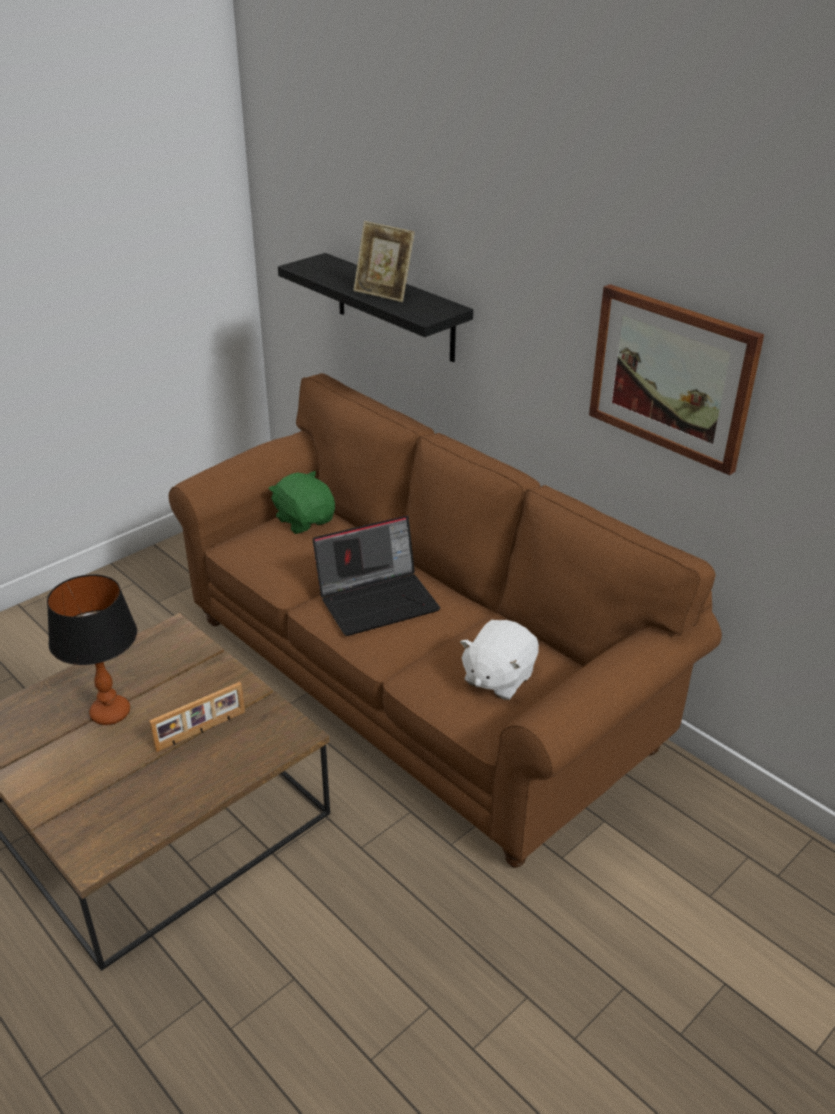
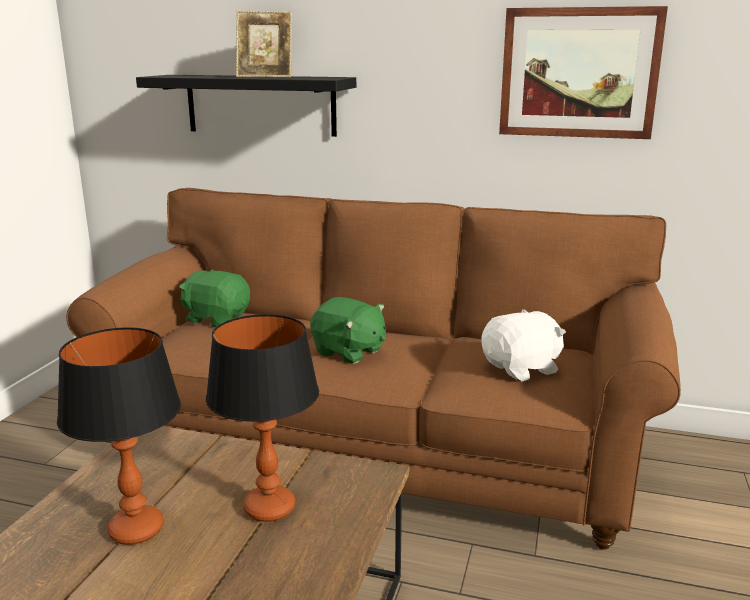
camera: 30 degrees left, 15 degrees down
picture frame [149,682,245,752] -> table lamp [206,314,319,522]
laptop [312,515,440,636] -> green plush toy [310,297,386,364]
white plush toy [460,620,539,700] -> white plush toy turned 120 degrees counterclockwise [482,309,566,382]

